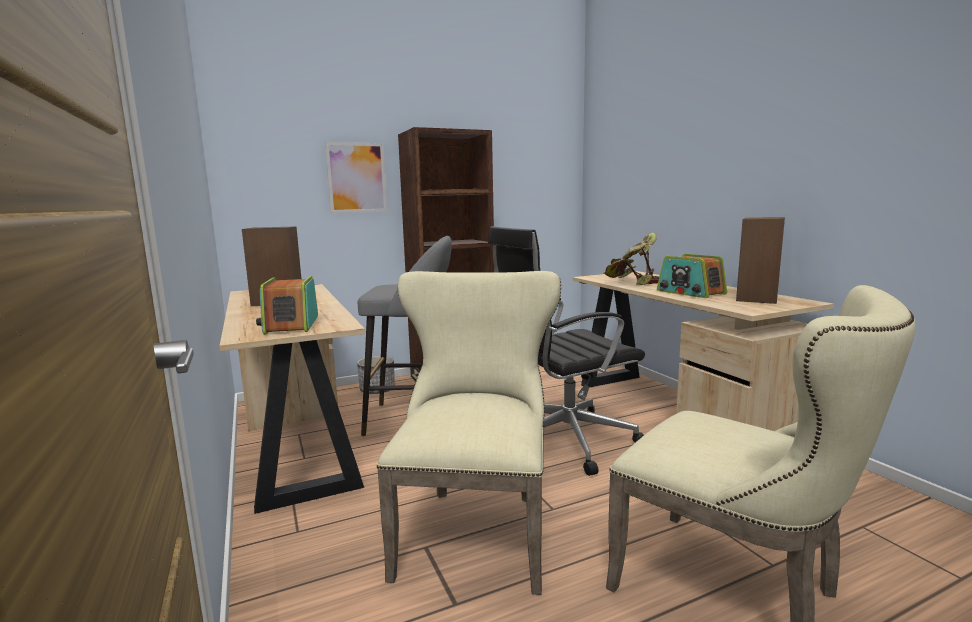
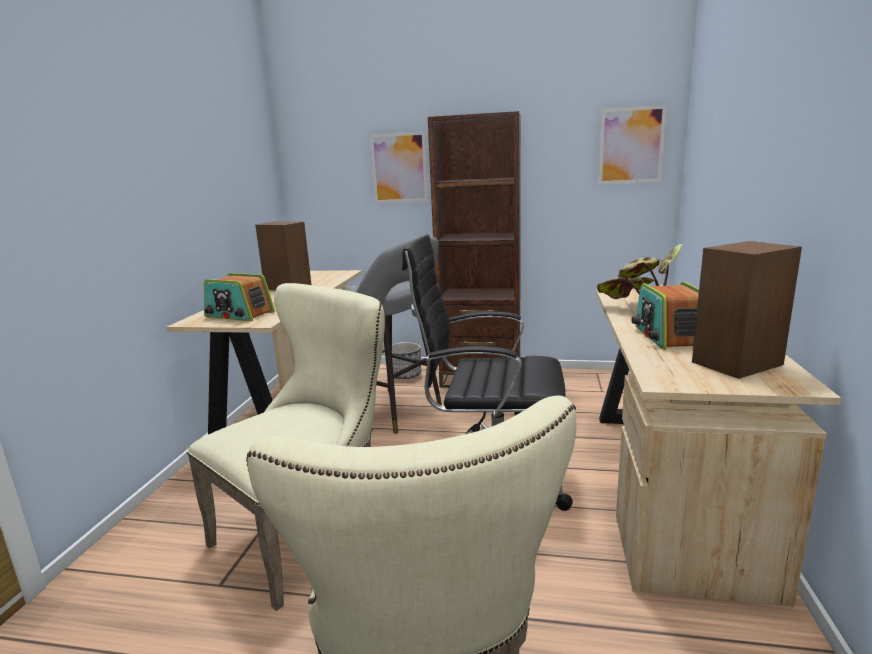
camera: 35 degrees right, 5 degrees up
radio [256,276,318,335] -> radio turned 90 degrees counterclockwise [204,273,275,321]
none -> picture [598,105,667,184]

